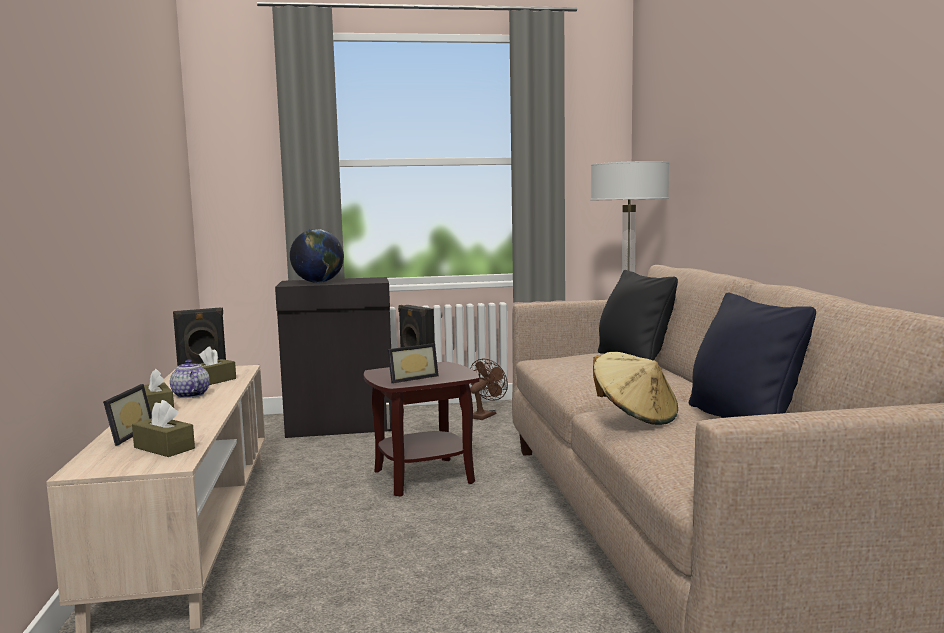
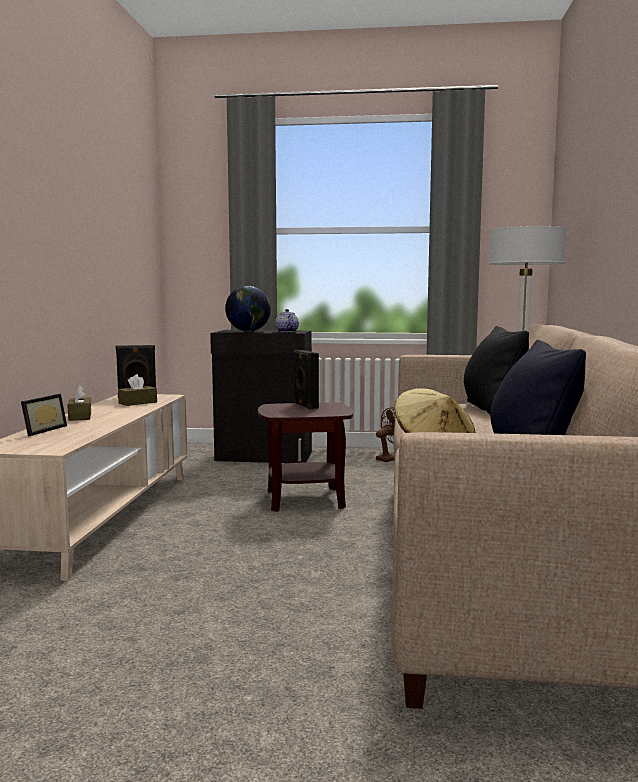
camera: 15 degrees right, 0 degrees up
brown tissue box [132,400,195,457] -> none
teapot [170,360,210,398] -> teapot moved to [275,309,299,332]
picture frame [388,343,439,383] -> none

